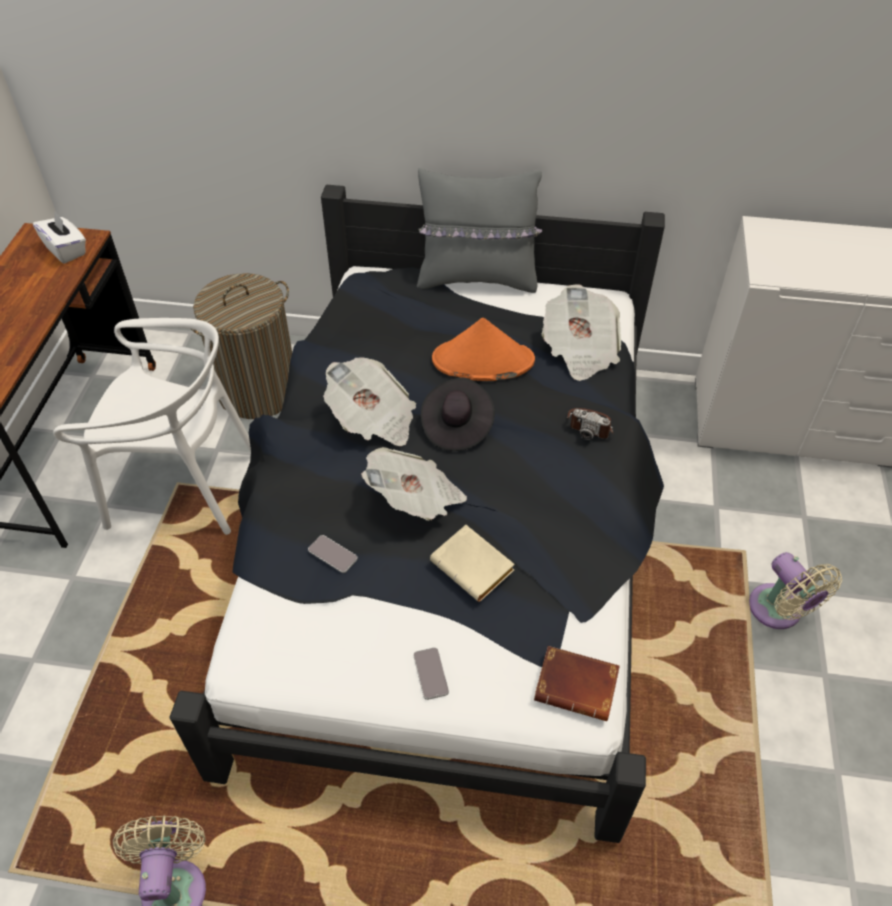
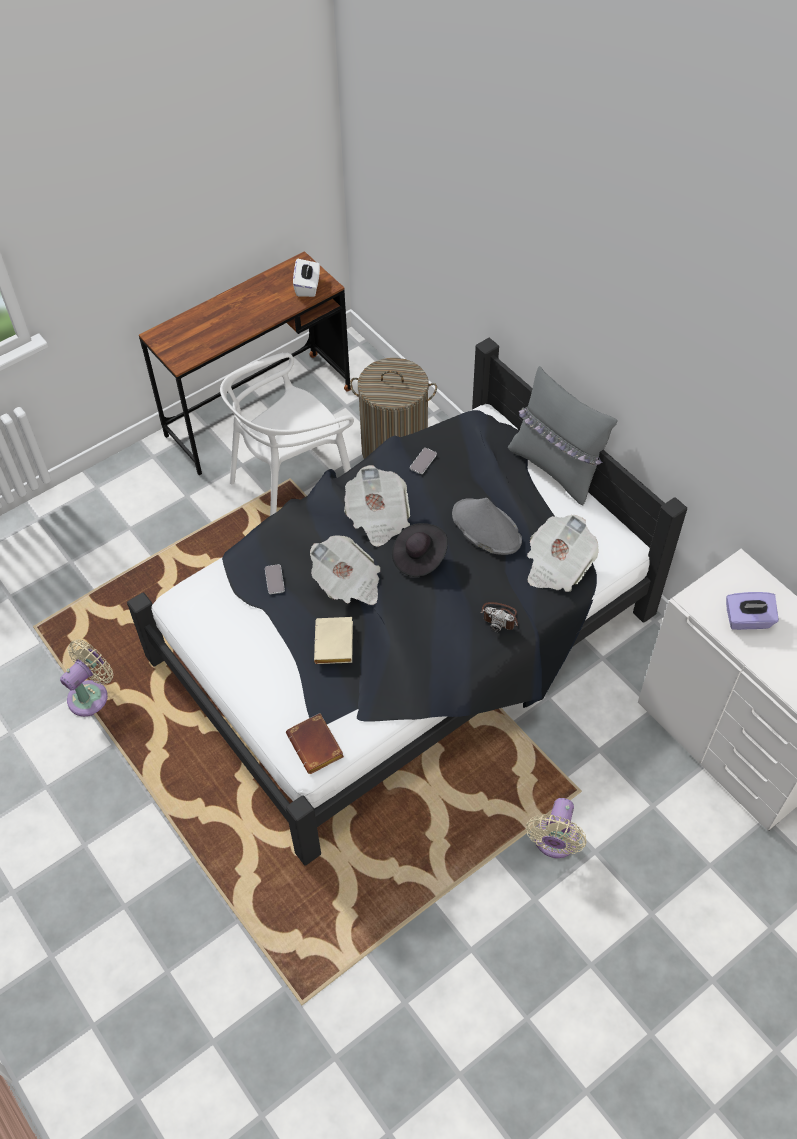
camera: 45 degrees right, 5 degrees up
white chair [53,318,251,535] -> white chair turned 90 degrees clockwise [220,353,354,516]
phone [414,647,449,700] -> phone moved to [410,448,437,474]
orange hat [432,318,535,381] -> grey hat [452,498,522,555]
camera [566,408,614,440] -> camera turned 45 degrees counterclockwise [481,602,518,632]
none -> purple tissue box [726,592,779,630]

